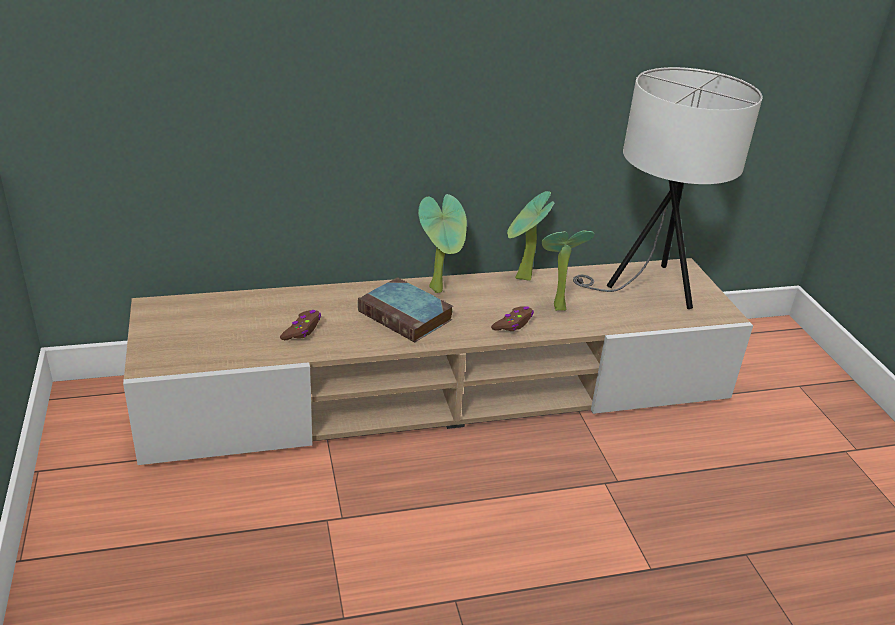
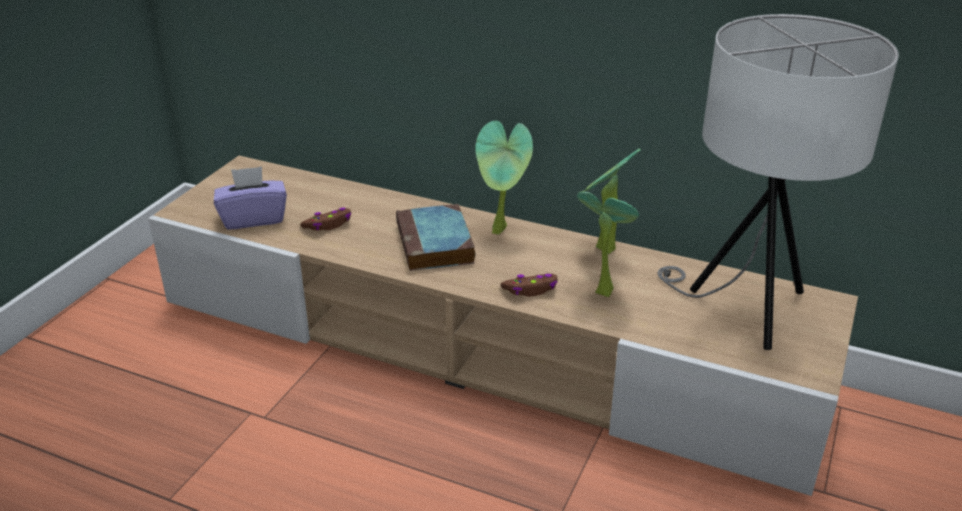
camera: 40 degrees right, 0 degrees up
none -> purple tissue box [214,166,287,230]

